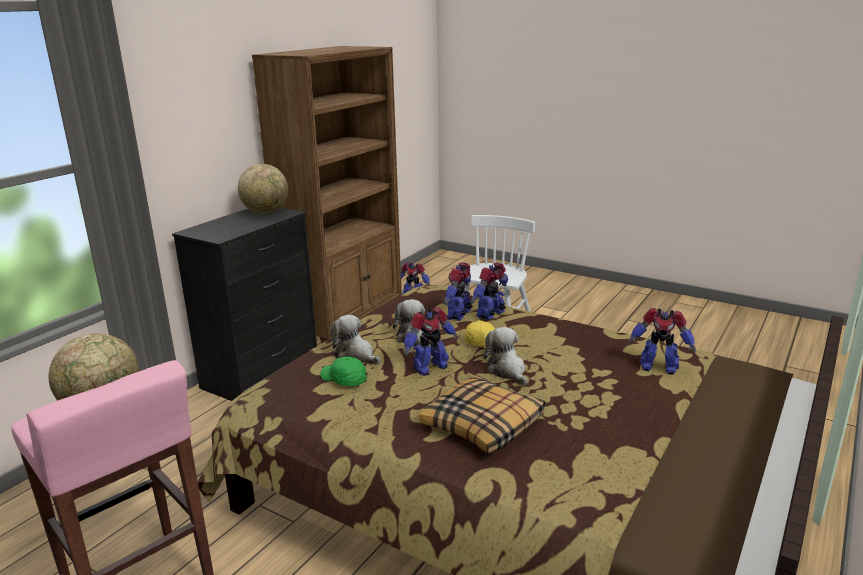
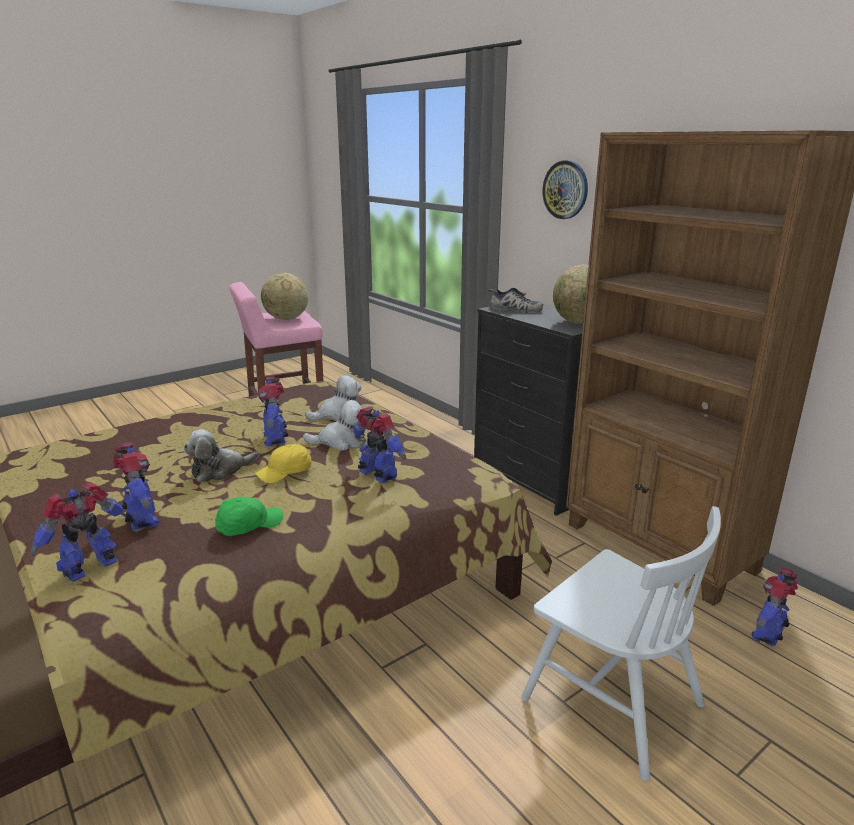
camera: 110 degrees right, 0 degrees up
green cap [321,356,367,386] -> green cap moved to [215,496,283,536]
pillow [419,376,545,454] -> none
toy robot [471,263,508,320] -> toy robot moved to [113,442,159,530]
plush toy [484,327,527,385] -> plush toy turned 150 degrees clockwise [184,429,259,483]
none -> shoe [488,288,543,313]
none -> wall clock [542,160,588,219]

